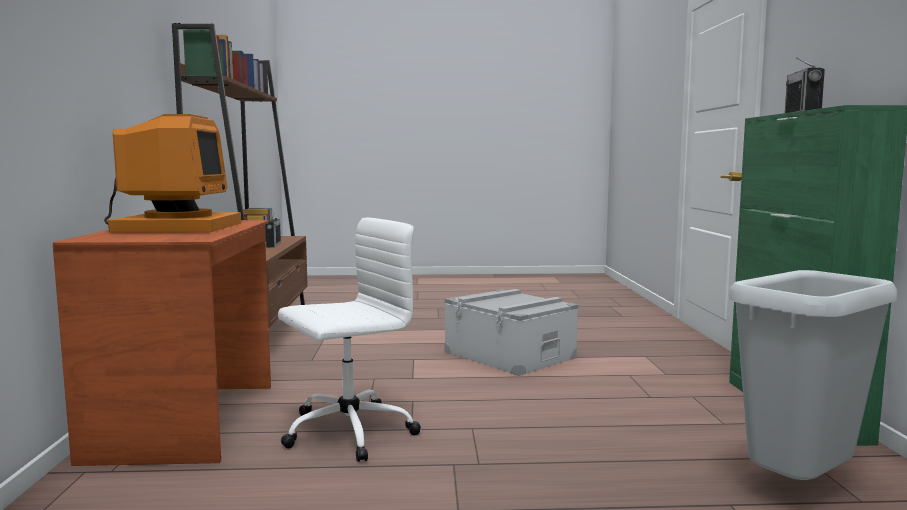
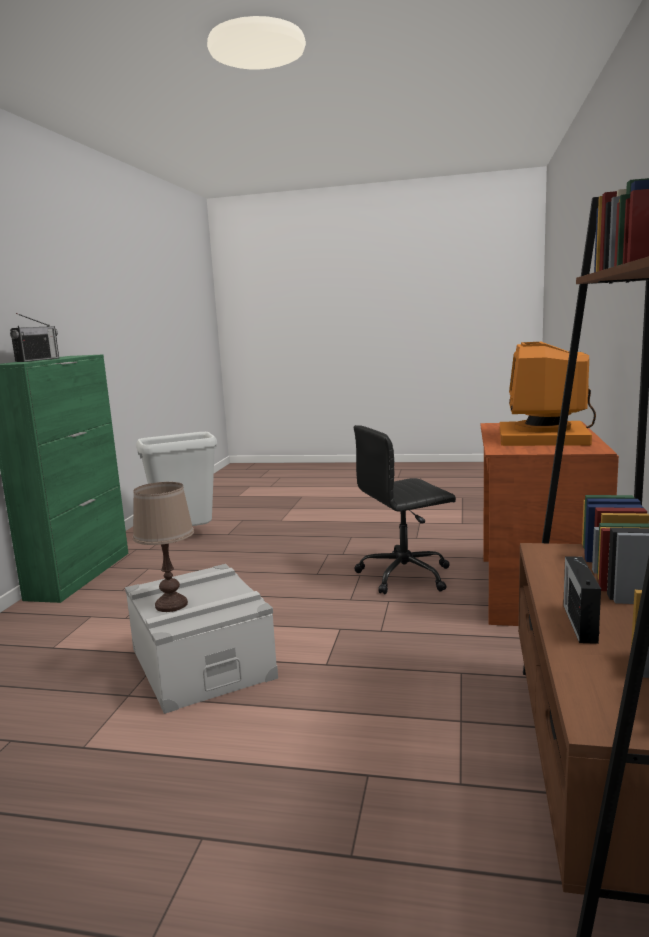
camera: 165 degrees left, 5 degrees up
white office chair [278,217,421,462] -> black office chair [354,425,456,594]
none -> brown table lamp [133,482,194,612]

